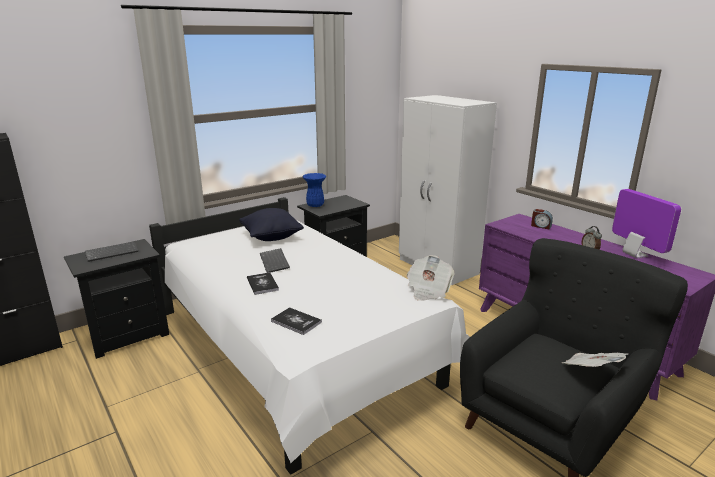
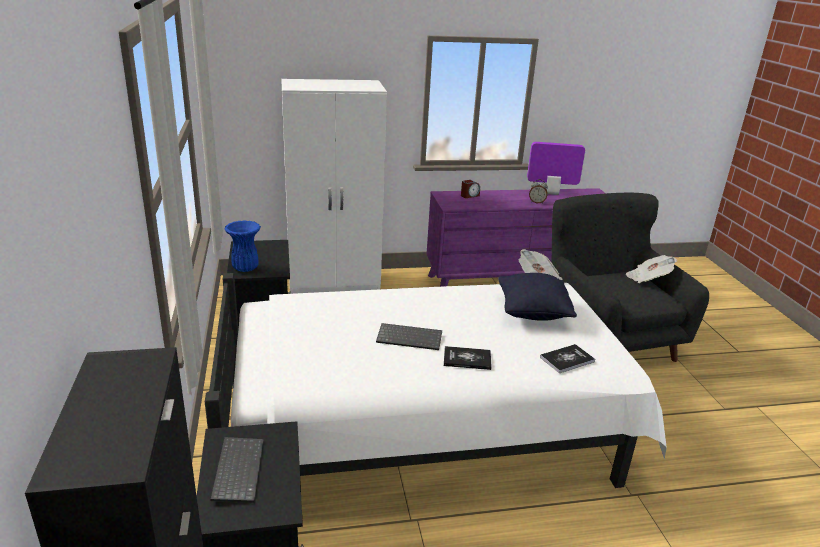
camera: 65 degrees left, 5 degrees up
black pillow [239,208,304,241] -> black pillow moved to [498,273,577,321]

